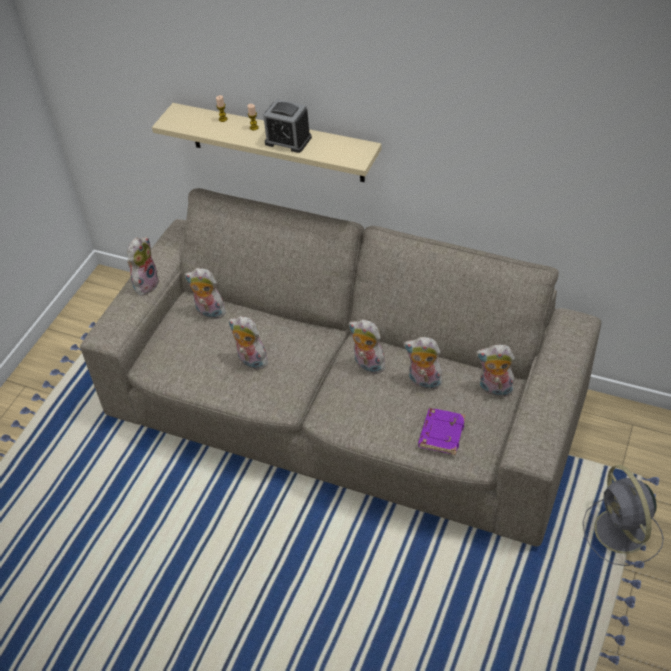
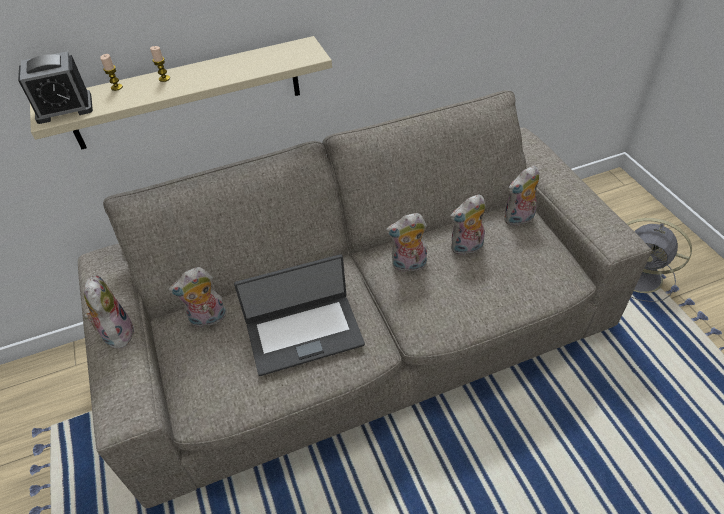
camera: 45 degrees left, 0 degrees up
plush toy [229,316,268,370] -> laptop [234,254,365,376]
alarm clock [263,99,312,153] -> alarm clock moved to [18,51,93,124]
purple book [418,408,465,455] -> none

